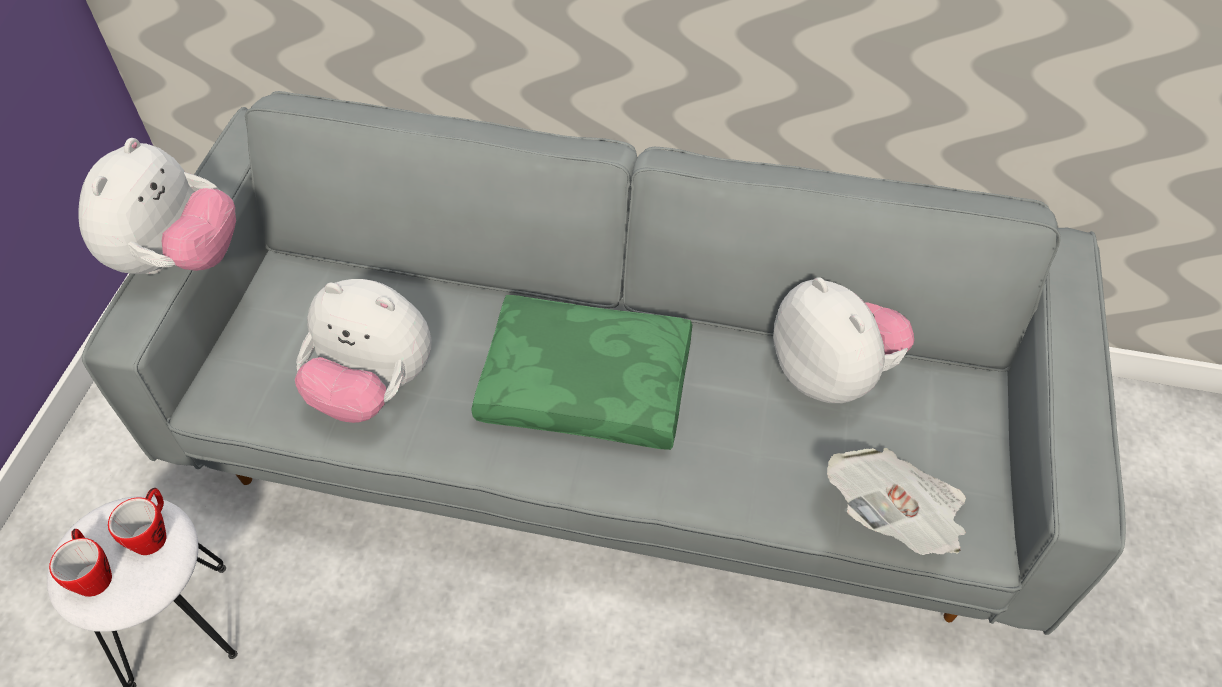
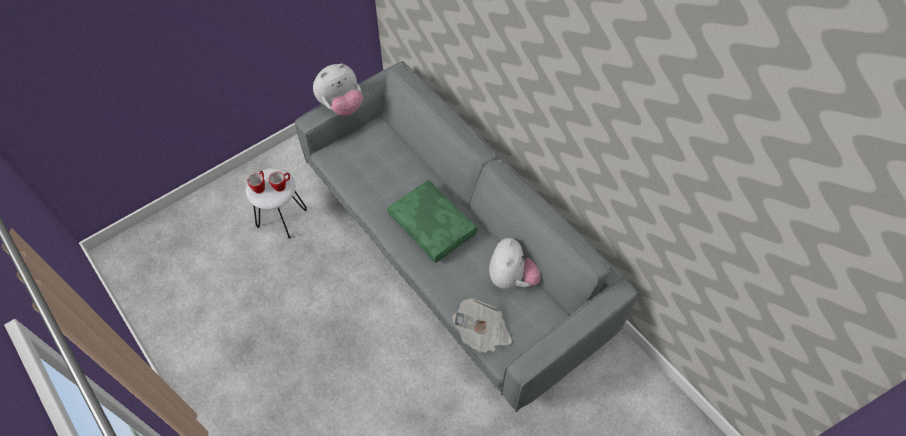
camera: 40 degrees right, 5 degrees up
plush toy [295,279,432,423] -> none

